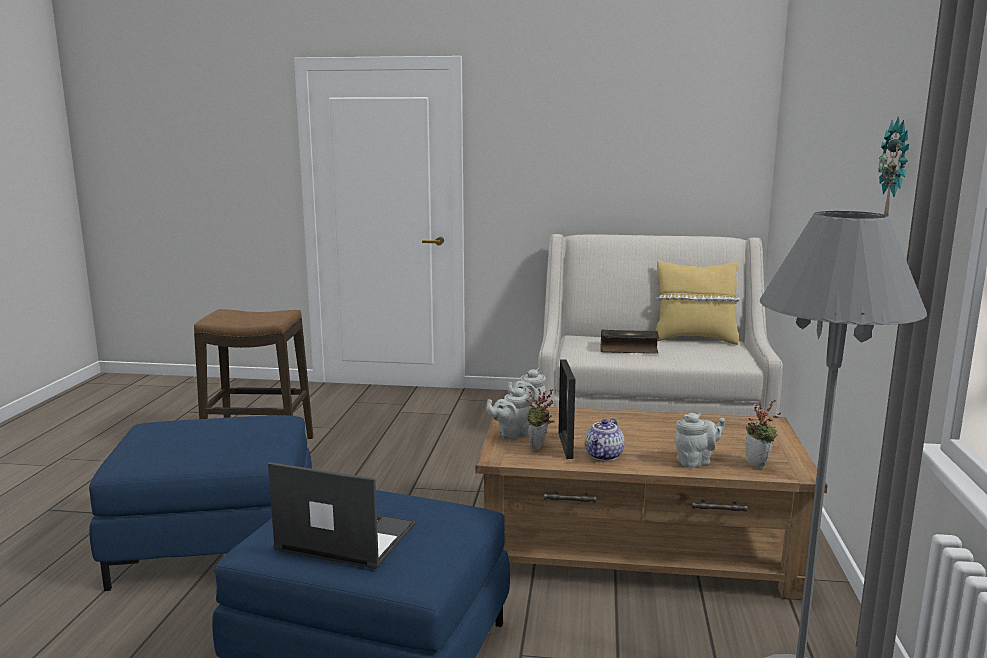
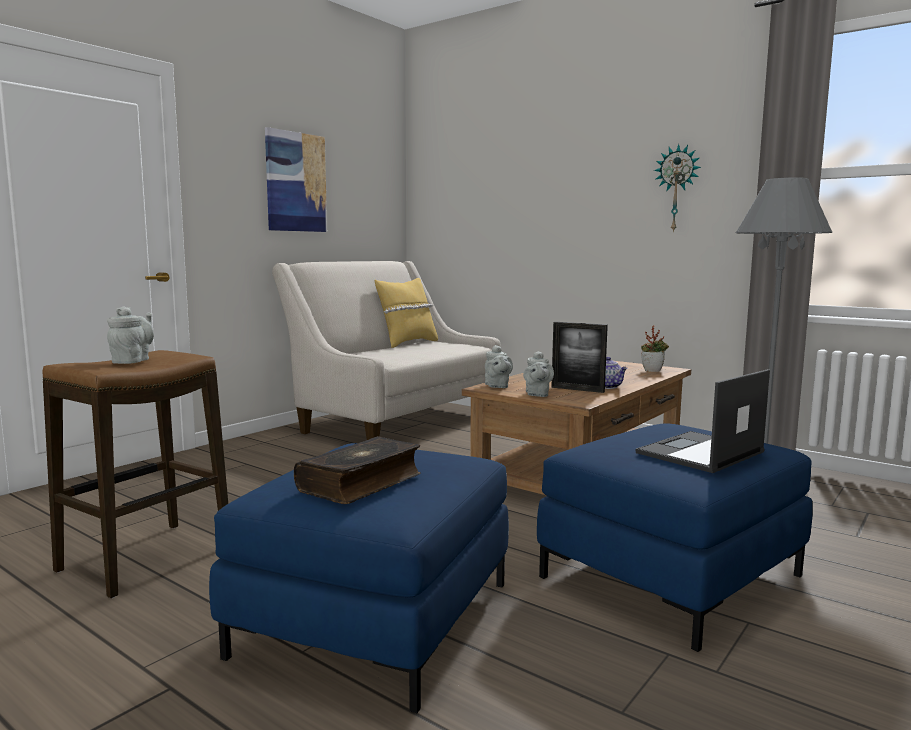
camera: 60 degrees left, 5 degrees down
potted plant [526,389,555,450] -> none
book [600,329,659,354] -> book moved to [294,436,421,504]
grey teapot [675,413,725,467] -> grey teapot moved to [107,306,154,364]
none -> picture [265,127,327,232]

